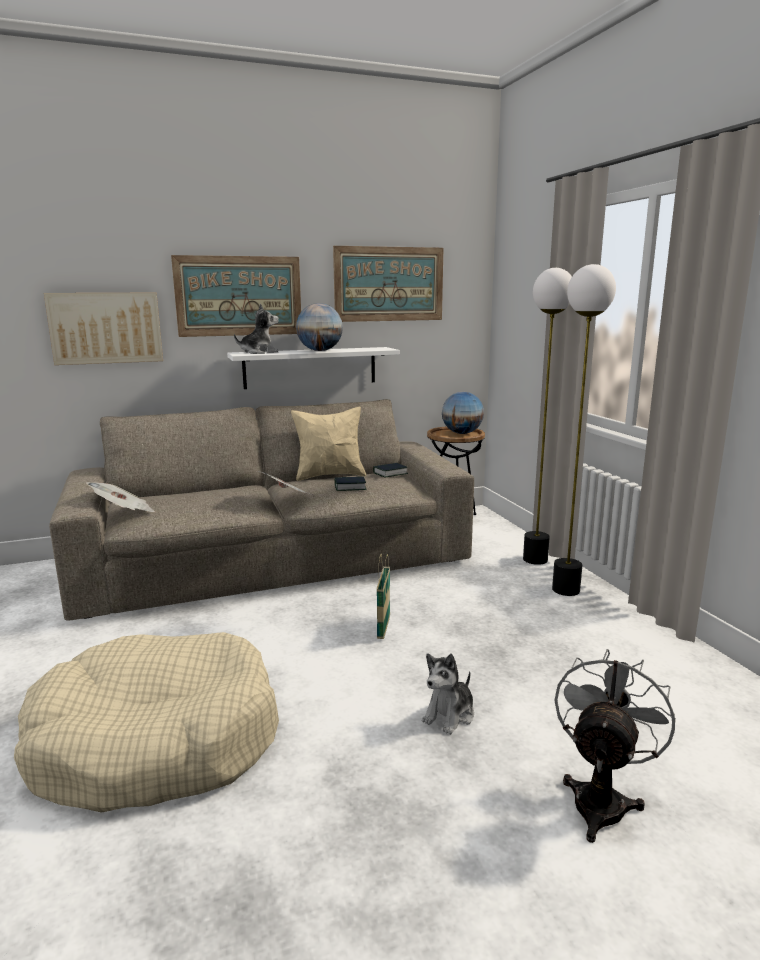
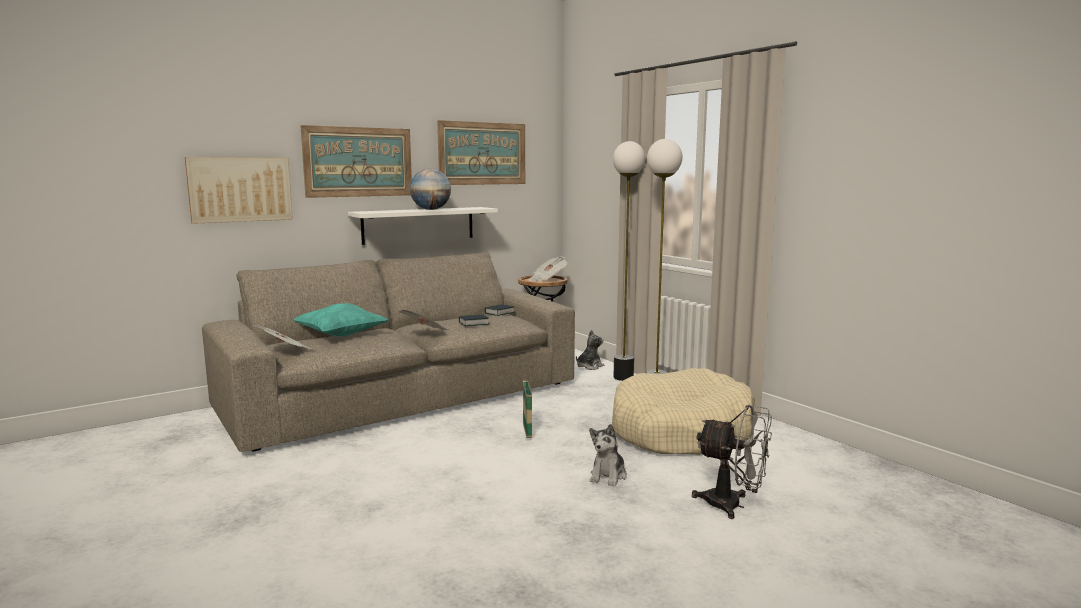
camera: 15 degrees left, 5 degrees down
beige dog bed [14,632,279,813] -> beige dog bed moved to [612,368,755,455]
plush toy [234,304,279,354] -> plush toy moved to [576,330,604,370]
beige pillow [291,406,366,481] -> none
globe [442,392,484,434] -> newspaper [529,256,568,281]
grey fan [555,649,676,843] -> grey fan turned 105 degrees clockwise [692,405,772,519]
none -> turquoise pillow [294,303,388,336]

